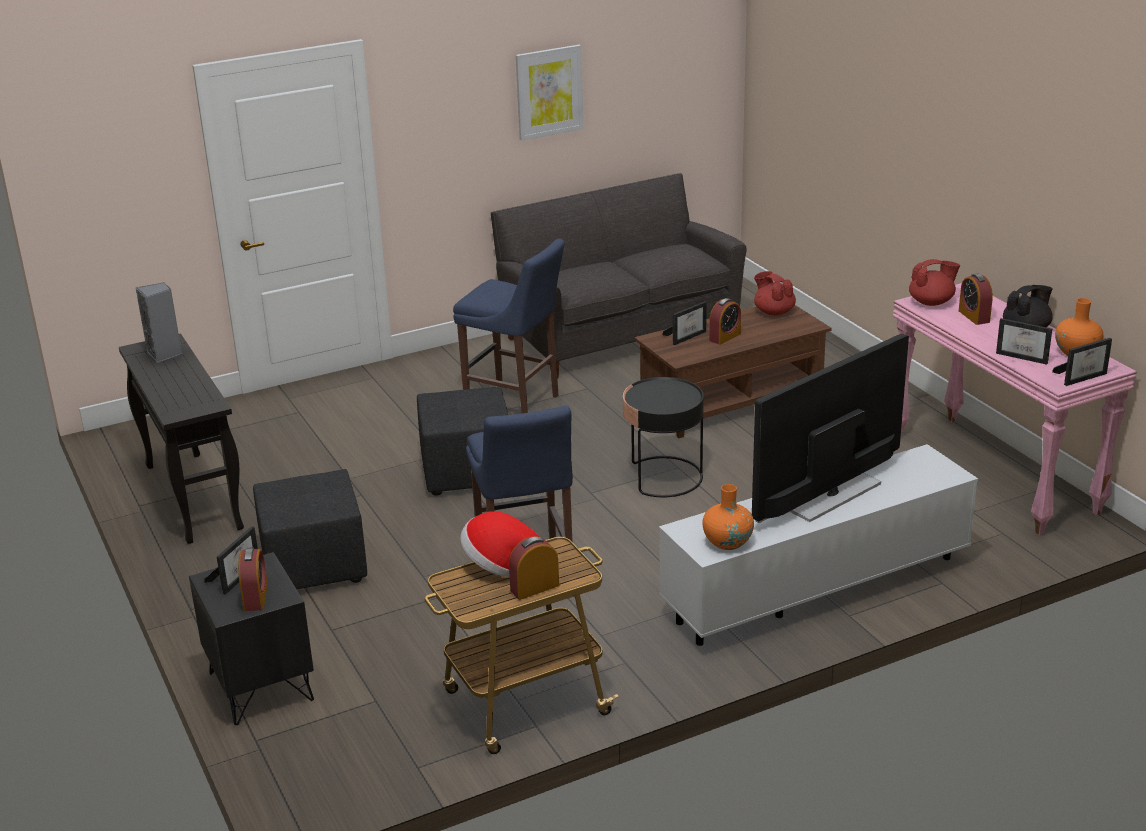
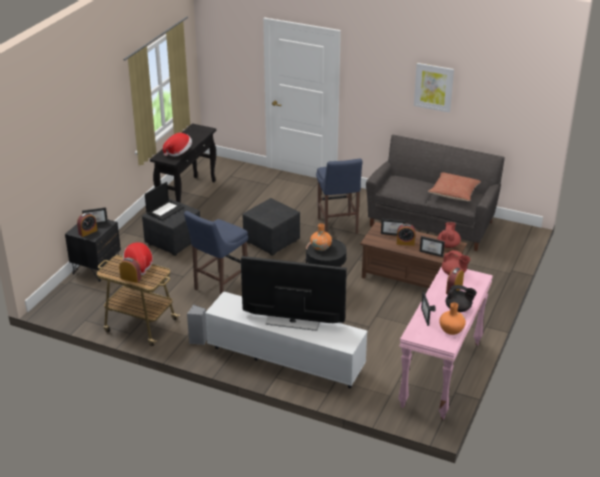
camera: 50 degrees right, 5 degrees up
grey speaker [136,282,182,363] -> grey speaker moved to [187,305,207,345]
orange vase [703,484,754,550] -> orange vase moved to [310,223,332,251]
picture frame [1052,338,1112,386] -> picture frame moved to [420,236,445,257]
none -> laptop [145,182,184,221]
none -> hat [163,133,192,157]
none -> pillow [428,172,481,201]

